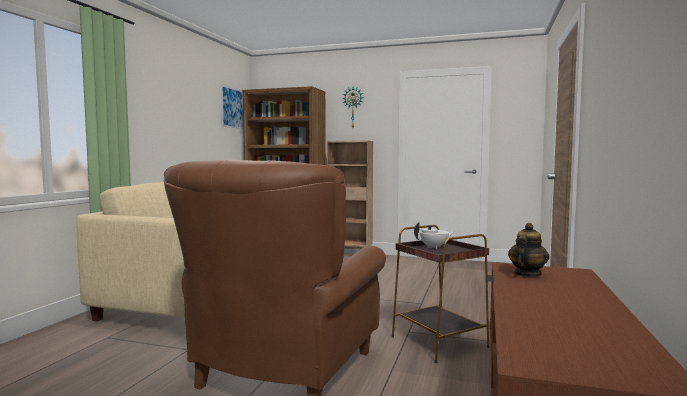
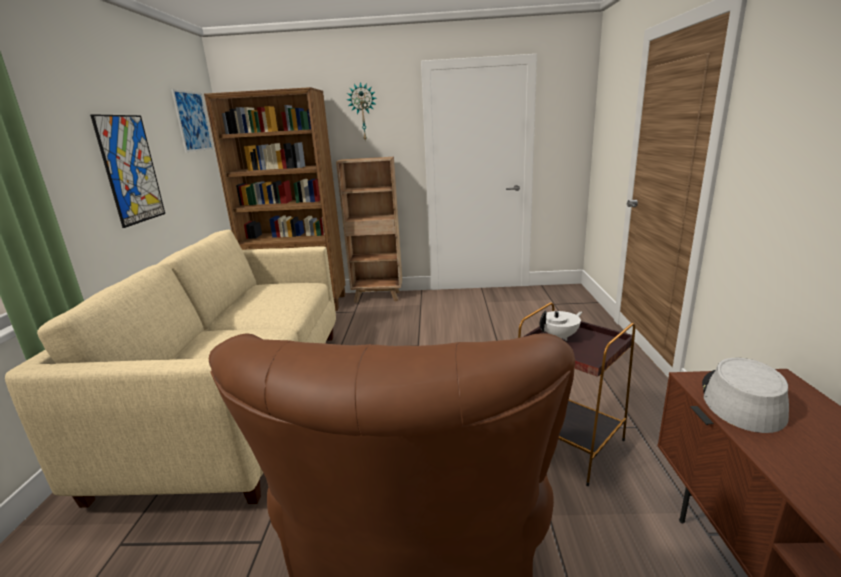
camera: 15 degrees left, 15 degrees up
teapot [508,223,549,276] -> grey hat [702,358,789,433]
none -> picture [90,114,165,228]

